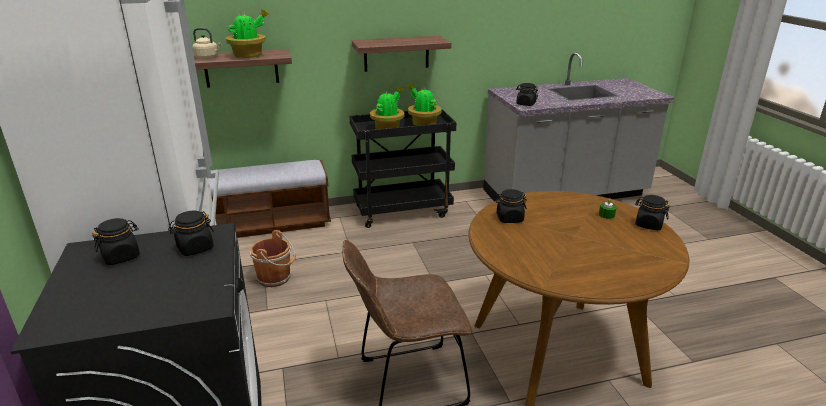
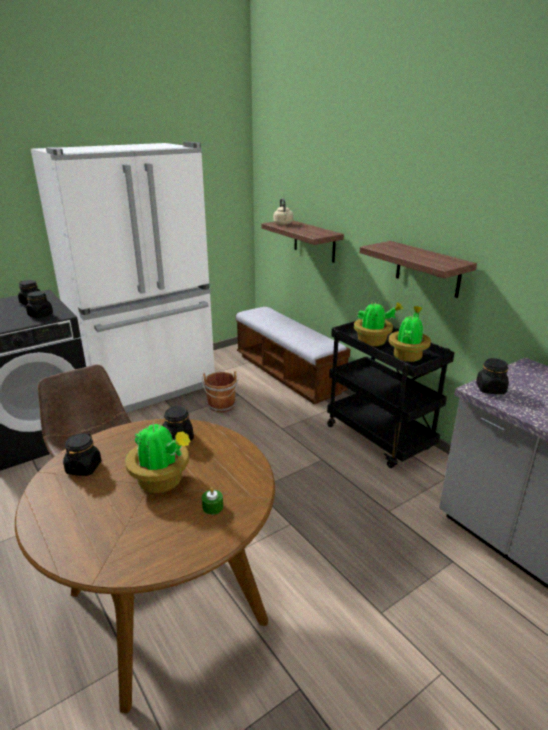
camera: 70 degrees right, 0 degrees up
potted plant [226,9,269,58] -> potted plant moved to [125,419,190,493]
black jar [635,195,670,230] -> black jar moved to [63,433,101,476]

